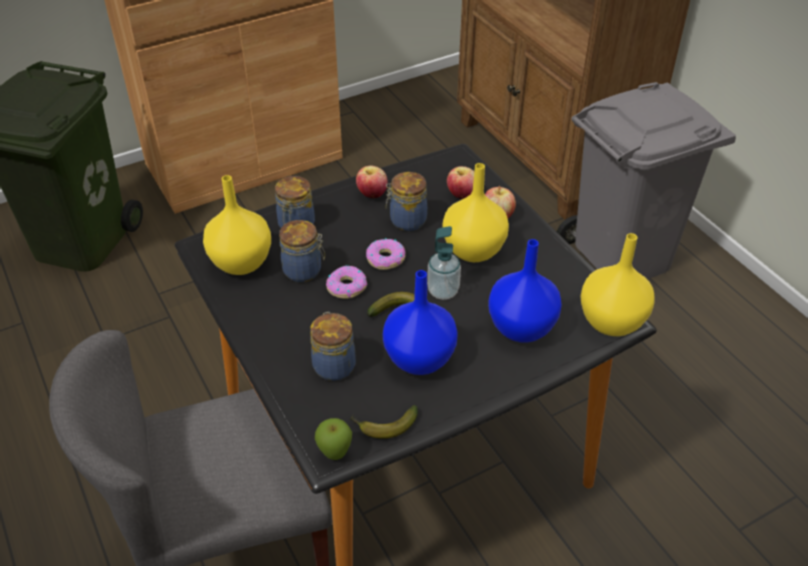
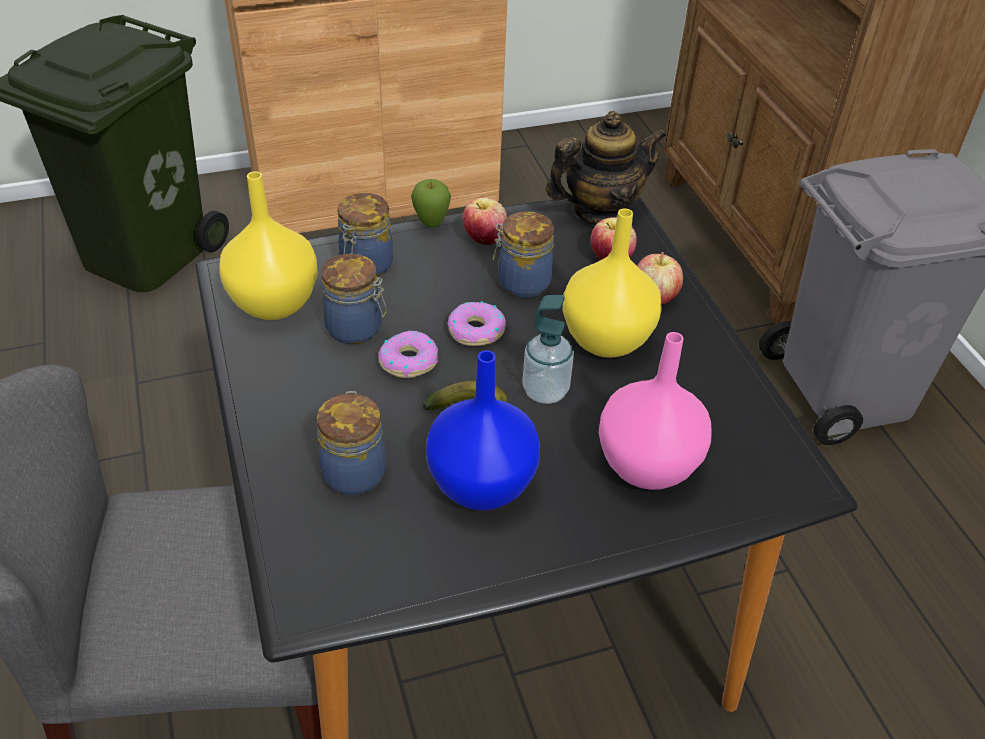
camera: 10 degrees right, 0 degrees up
apple [315,418,352,460] -> apple moved to [411,179,451,228]
banana [350,405,418,439] -> none
blue vase [488,239,562,343] -> pink vase [599,332,712,490]
yellow vase [580,233,655,336] -> none
none -> teapot [546,111,667,225]

